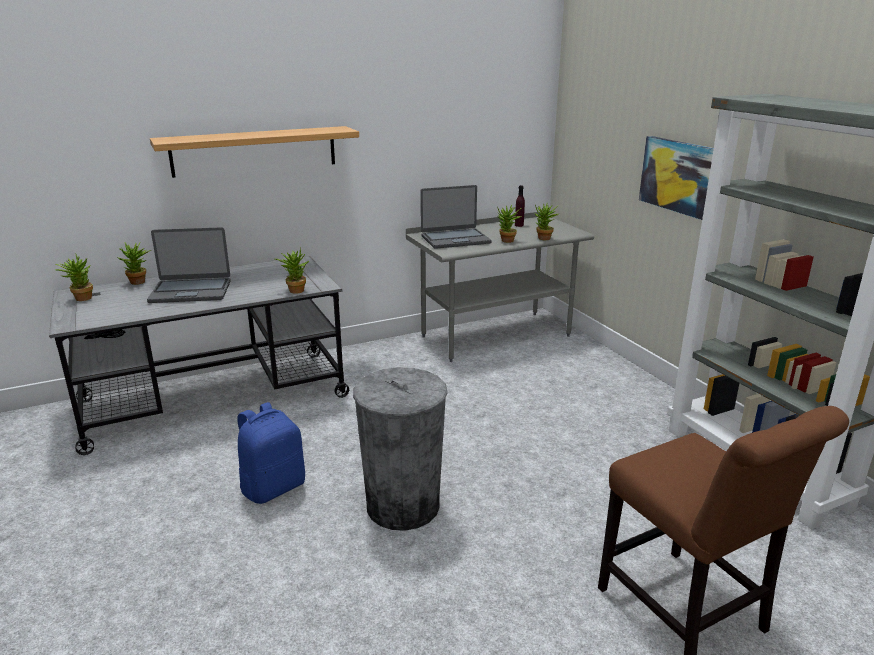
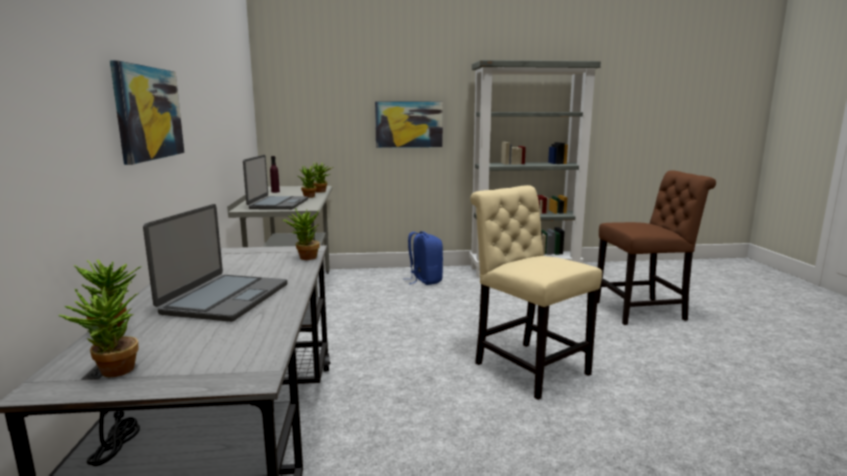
camera: 70 degrees left, 10 degrees down
shelf [150,126,359,178] -> picture [110,60,184,165]
blue backpack [238,402,305,504] -> blue backpack moved to [408,231,443,285]
grey trash can [353,367,448,531] -> beige chair [470,185,602,400]

